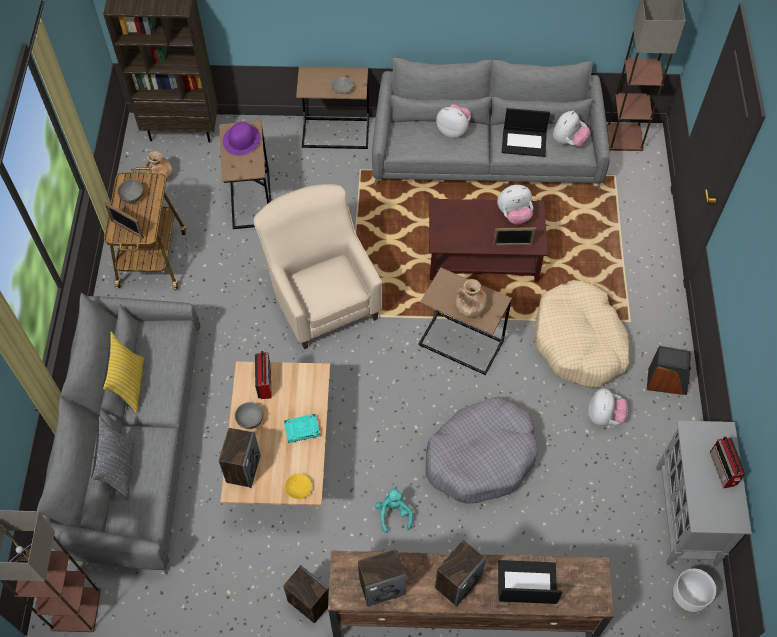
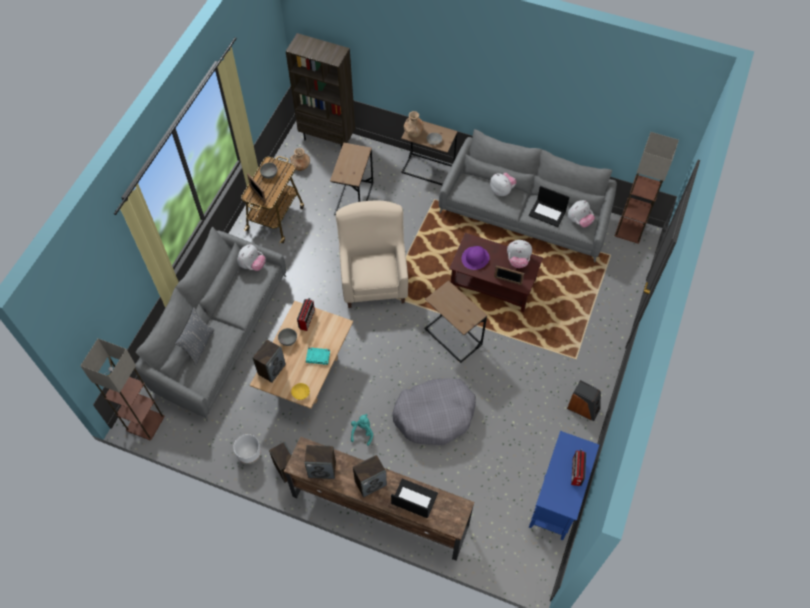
camera: 20 degrees right, 0 degrees up
yellow pillow [103,331,144,414] -> none
purple hat [223,122,261,156] -> purple hat moved to [462,246,490,270]
brown vase [455,279,487,317] -> brown vase moved to [404,111,424,137]
beige dog bed [535,280,630,388] -> none
plush toy [588,388,628,426] -> plush toy moved to [237,244,266,271]
grey cabinet [656,421,752,566] -> blue cabinet [529,431,599,540]
white planter [672,569,716,613] -> white planter moved to [233,434,261,464]

